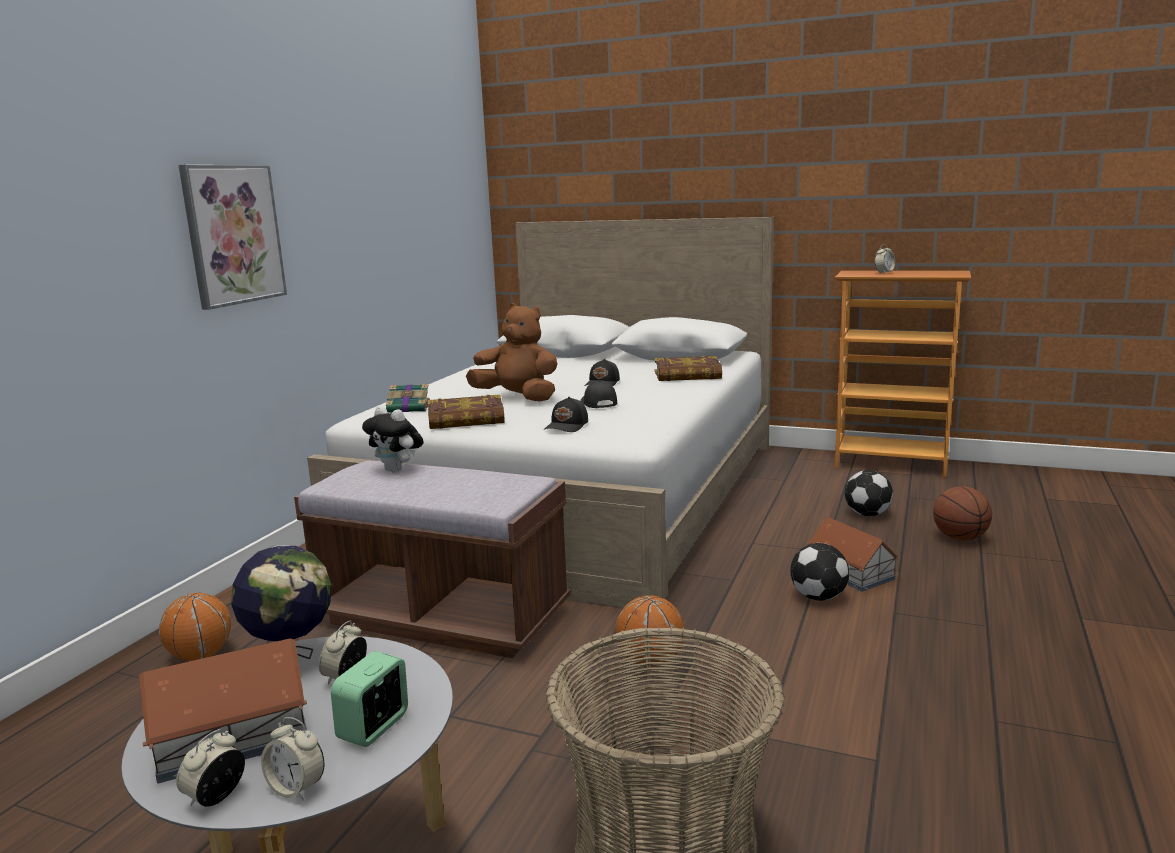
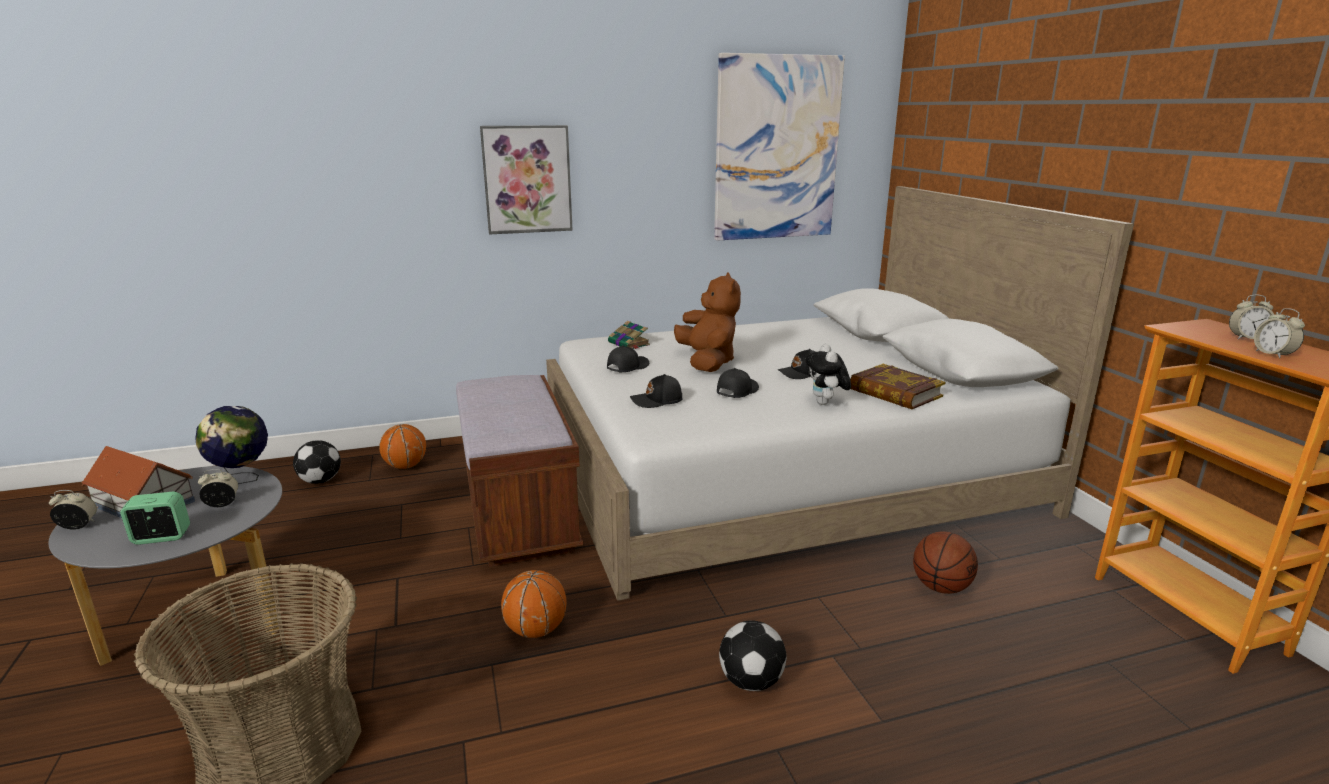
camera: 50 degrees right, 5 degrees up
alarm clock [261,717,325,801] -> alarm clock moved to [1254,308,1305,358]
plush toy [362,406,423,473] -> plush toy moved to [805,344,851,405]
book [428,394,505,429] -> black cap [607,345,649,372]
toy house [807,517,899,592] -> none
football [845,470,893,516] -> football moved to [293,440,341,484]
basketball [933,486,992,541] -> basketball moved to [913,532,978,594]
none -> picture [714,53,845,241]

